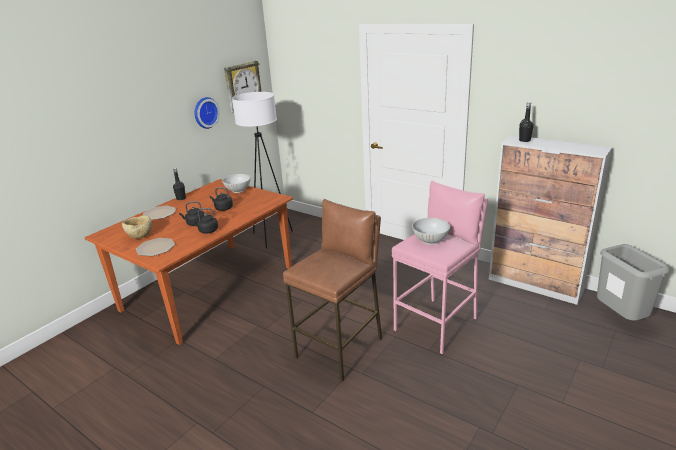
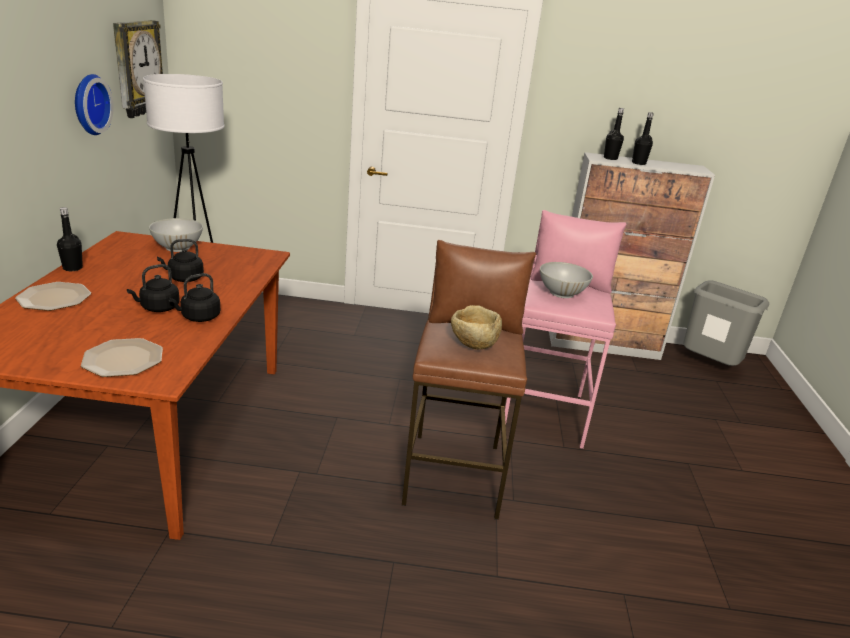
camera: 35 degrees left, 0 degrees up
beige bowl [122,215,152,239] -> beige bowl moved to [451,305,502,350]
none -> black bottle [632,112,654,165]

